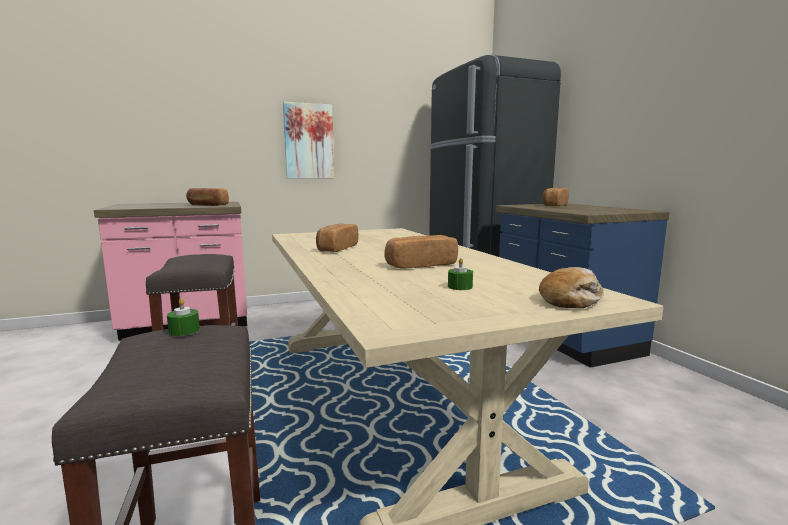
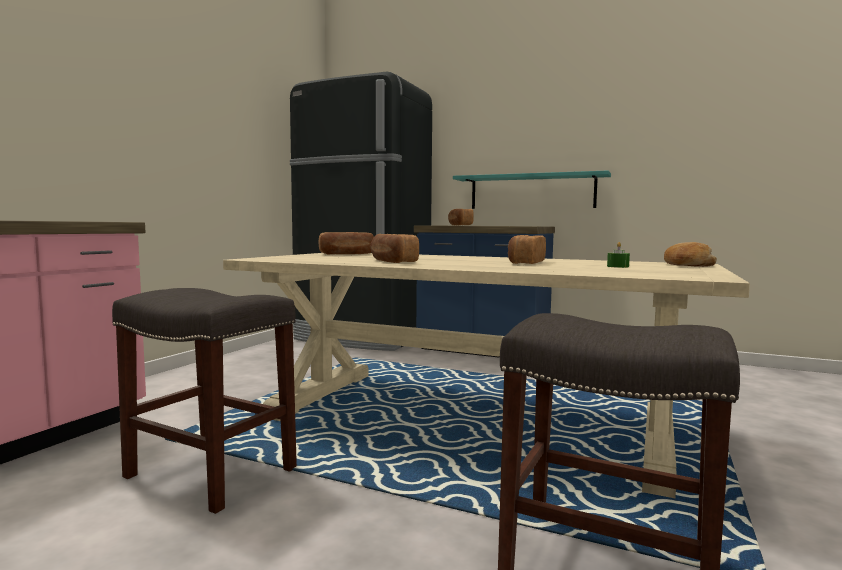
camera: 45 degrees left, 5 degrees down
green candle [167,298,200,336] -> none
bread [186,188,229,206] -> bread moved to [319,232,374,254]
picture [283,102,334,178] -> none
none -> turquoise shelf [453,171,611,209]

